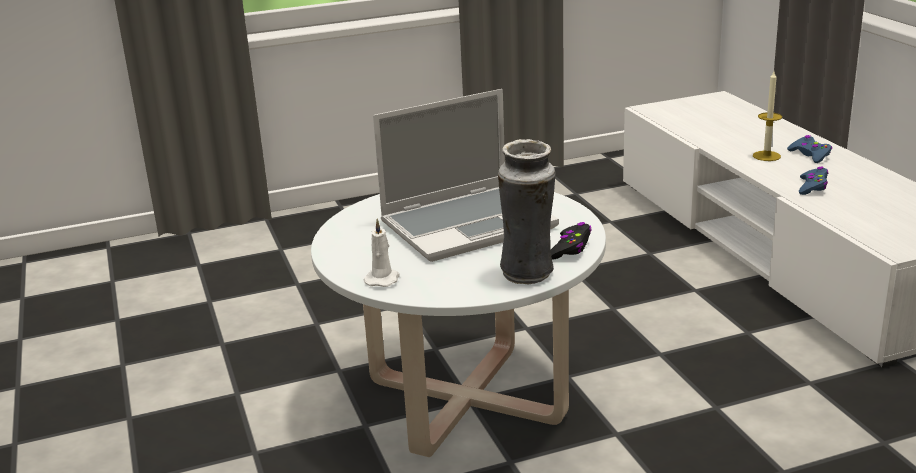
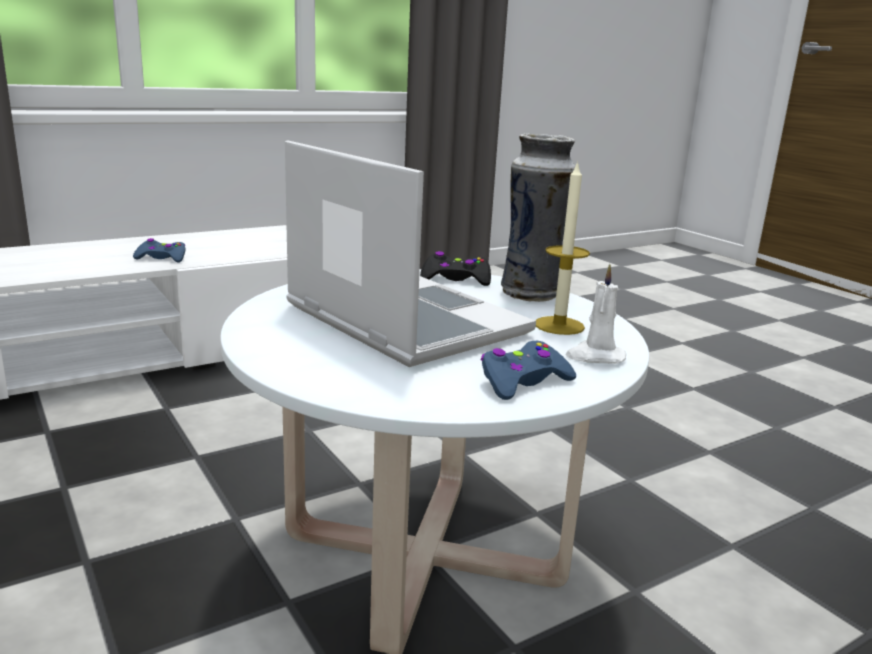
camera: 105 degrees left, 5 degrees down
candle [753,71,782,161] -> candle moved to [536,161,590,335]
blue game controller [787,135,832,163] -> blue game controller moved to [481,341,576,400]

